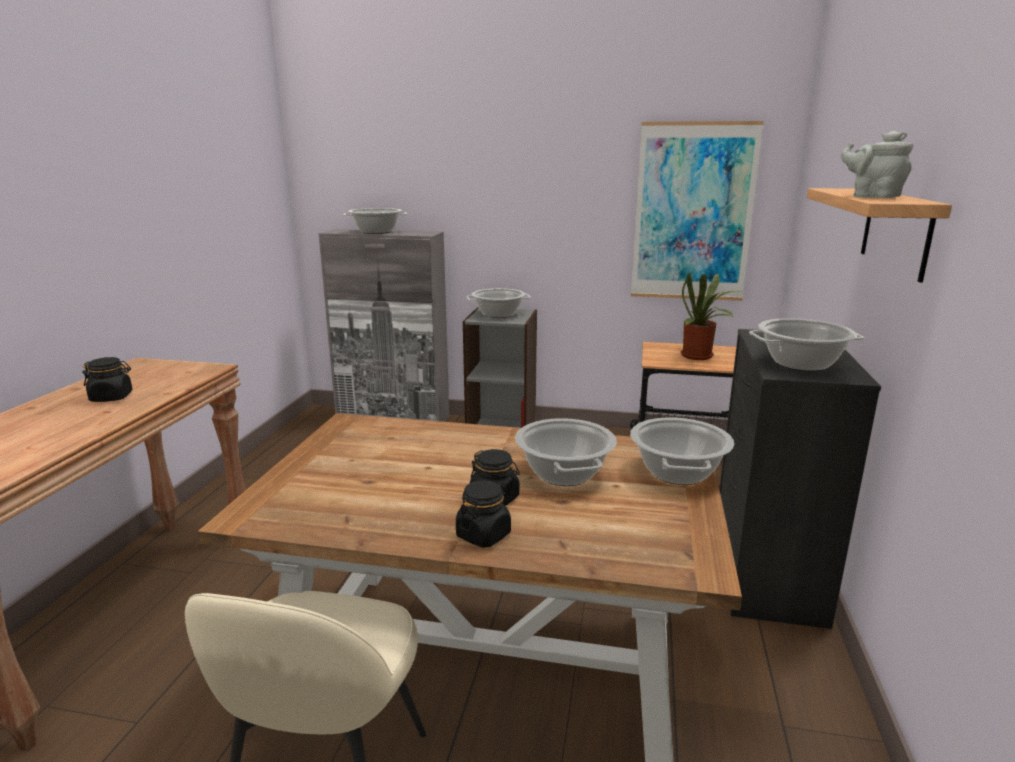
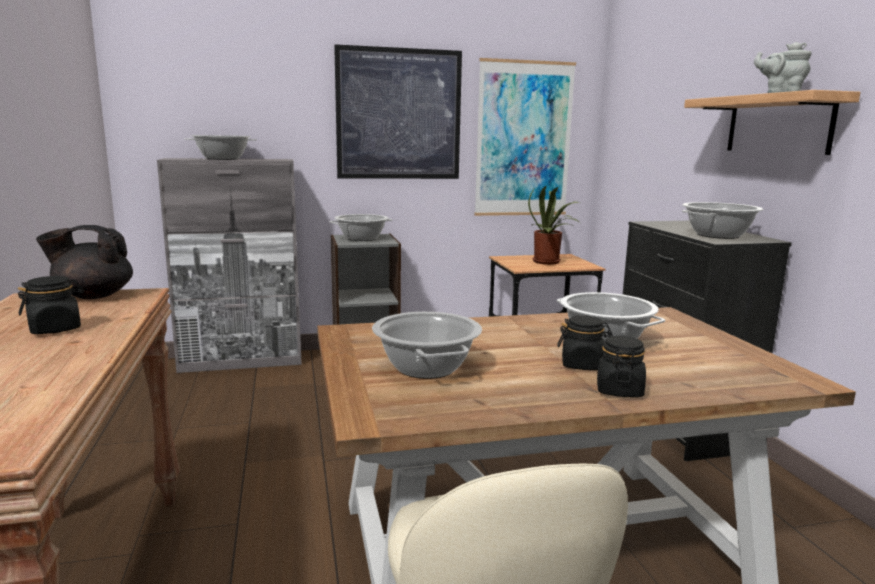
camera: 25 degrees left, 5 degrees down
cooking pot [630,418,734,485] -> cooking pot moved to [372,312,482,379]
none -> black teapot [36,225,133,299]
none -> picture [334,44,462,179]

